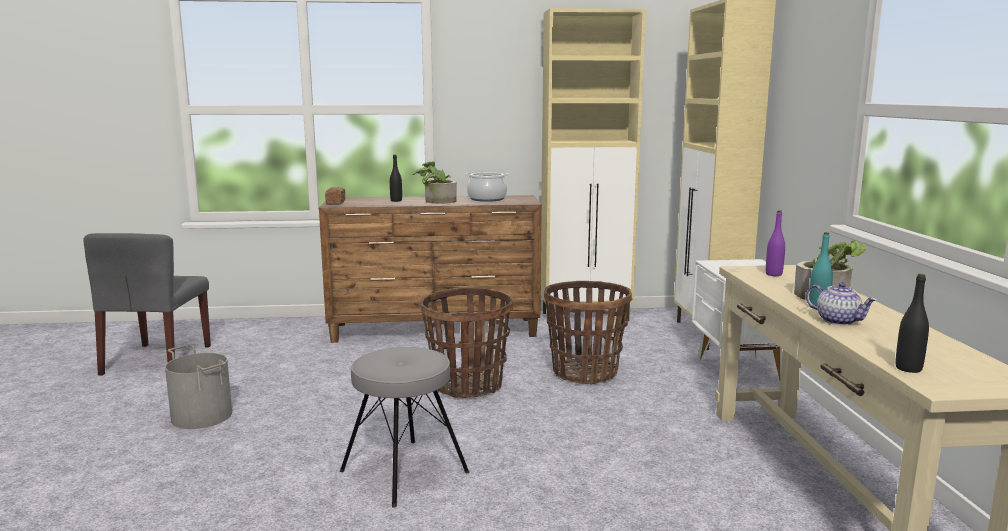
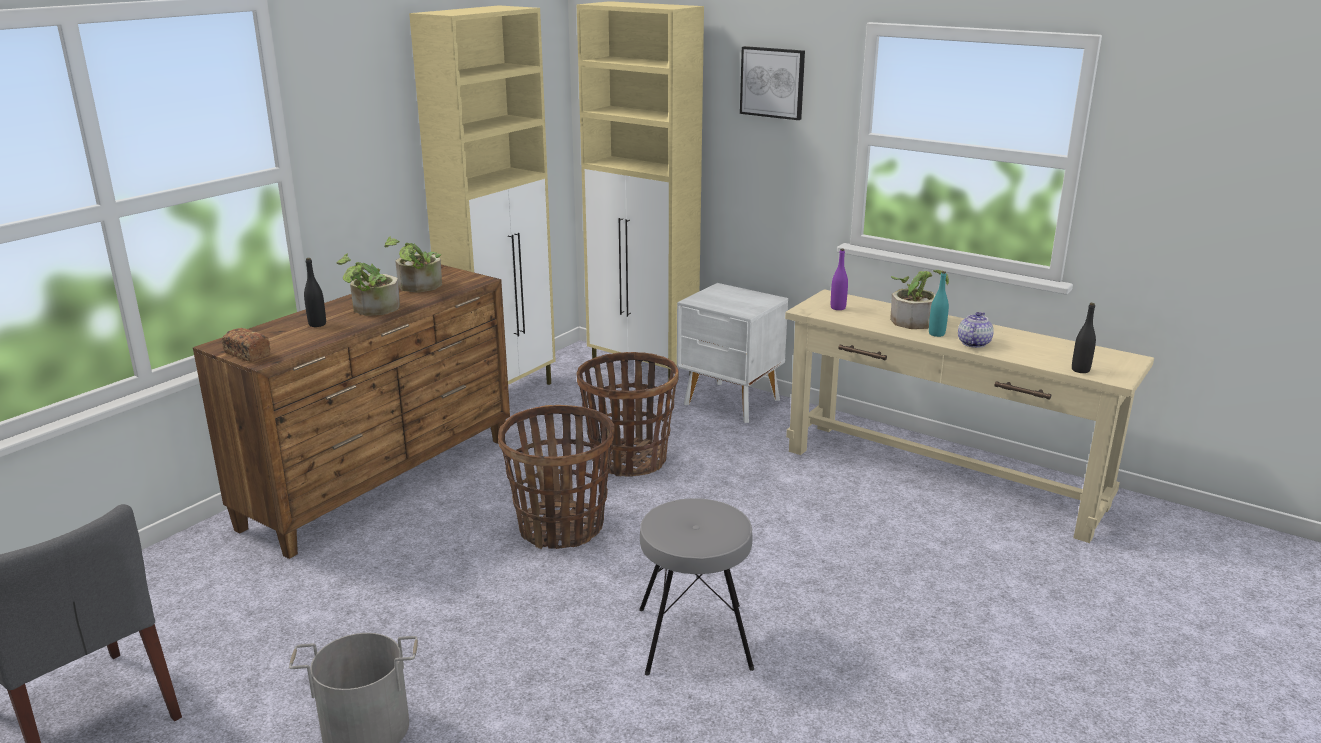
camera: 50 degrees left, 10 degrees up
cooking pot [465,173,509,202] -> potted plant [384,236,442,293]
teapot [806,282,877,326] -> teapot turned 60 degrees counterclockwise [958,312,994,348]
none -> picture [740,46,805,120]

